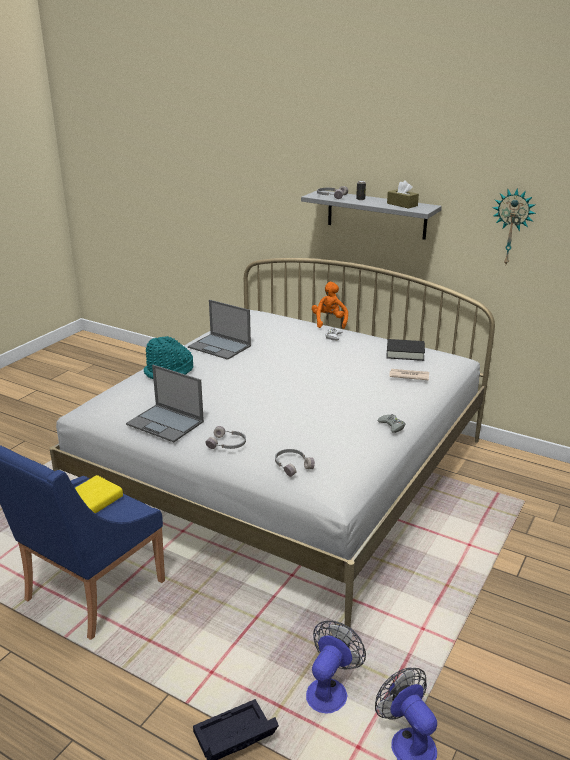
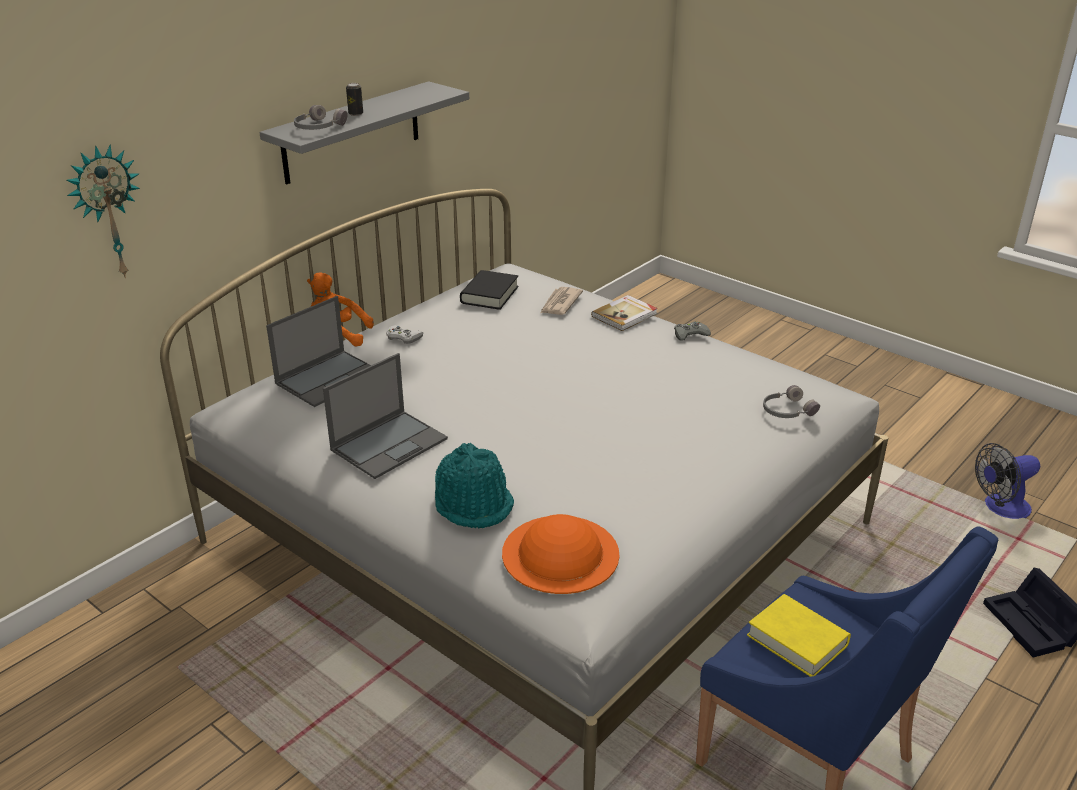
camera: 80 degrees left, 5 degrees up
laptop [126,365,204,442] -> laptop moved to [266,296,371,407]
grey headphones [205,426,246,449] -> none
fan [306,621,366,713] -> none
brown tissue box [387,180,419,209] -> none
wall clock [493,188,536,264] -> wall clock moved to [66,145,140,278]
none -> orange hat [502,514,620,594]
none -> book [591,295,658,331]

